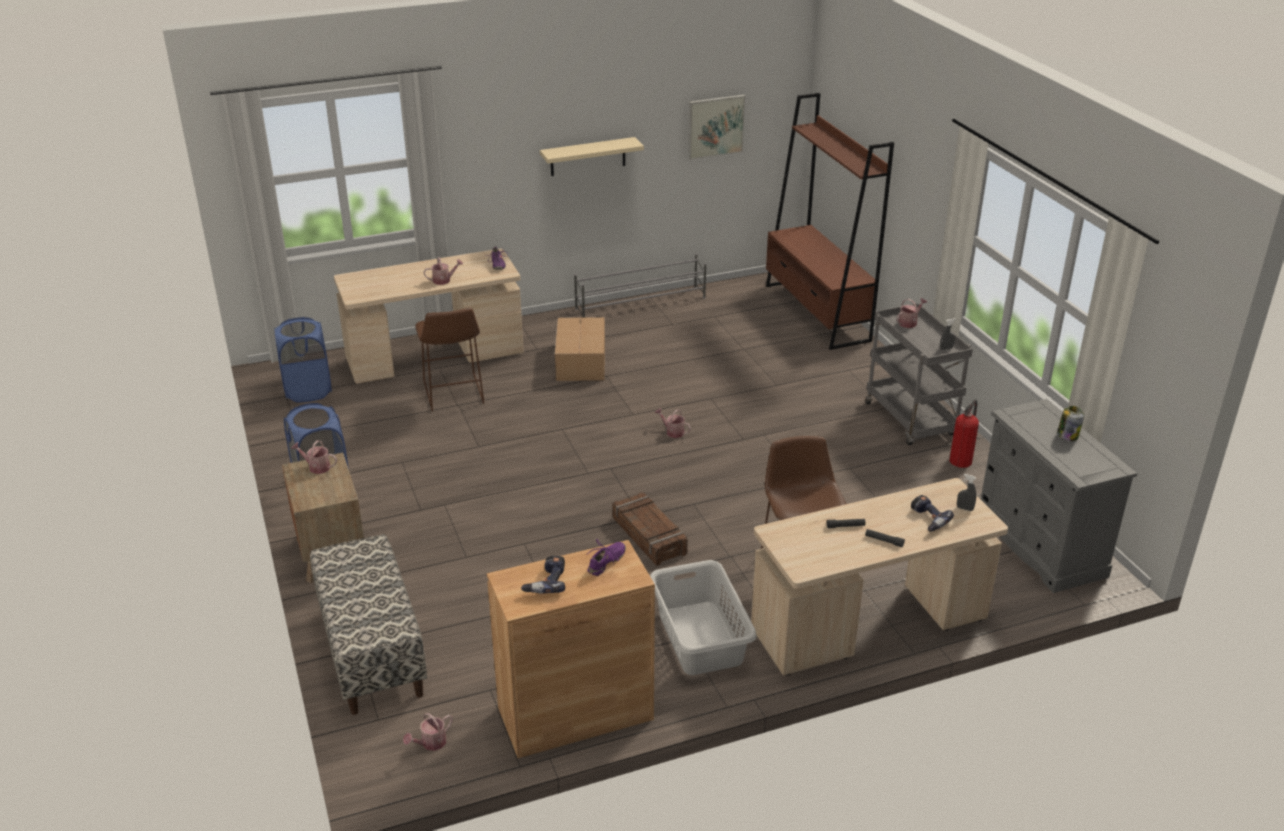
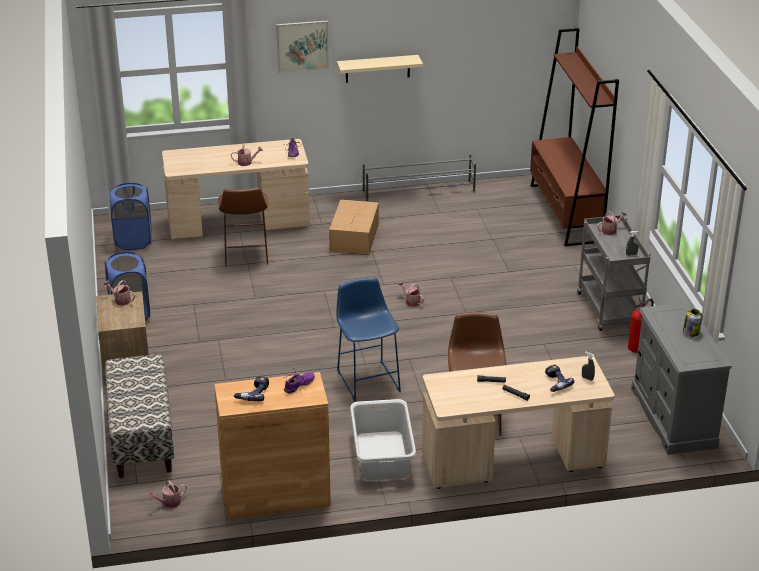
camera: 10 degrees right, 0 degrees up
crate [612,492,688,566] -> blue stool [336,278,401,402]
picture [688,95,745,160] -> picture moved to [276,20,329,73]

